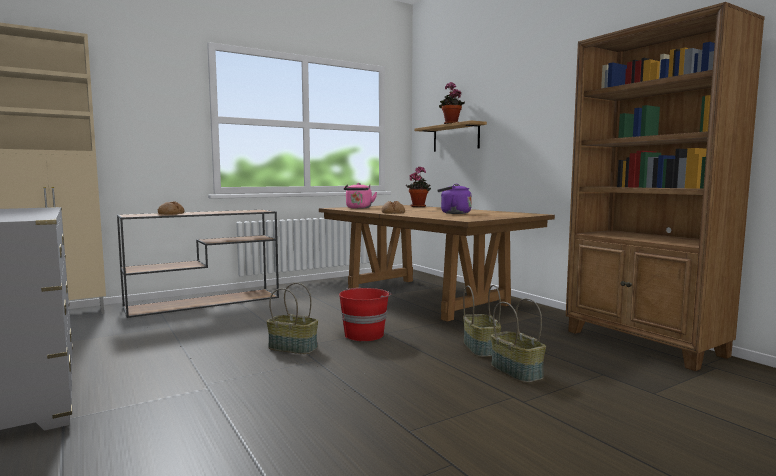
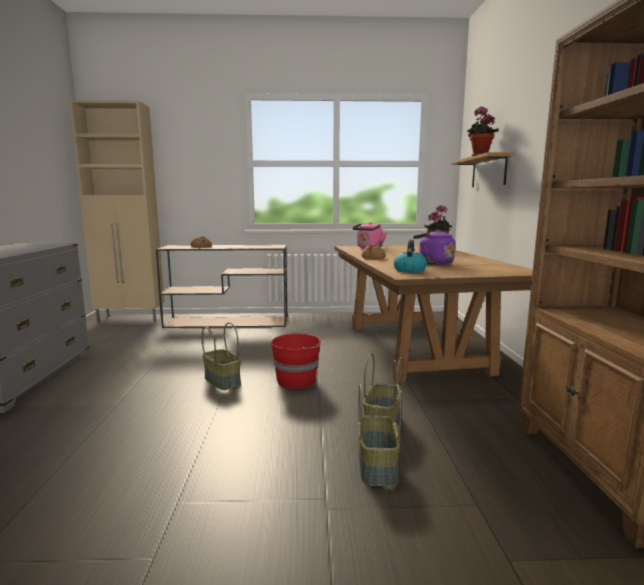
camera: 30 degrees right, 5 degrees up
none -> kettle [394,239,427,273]

